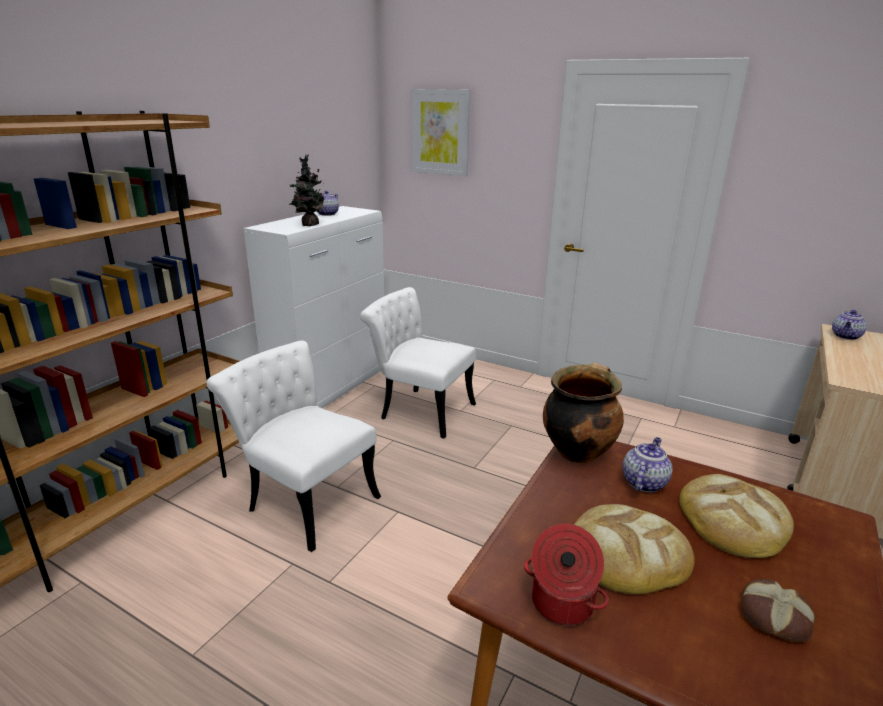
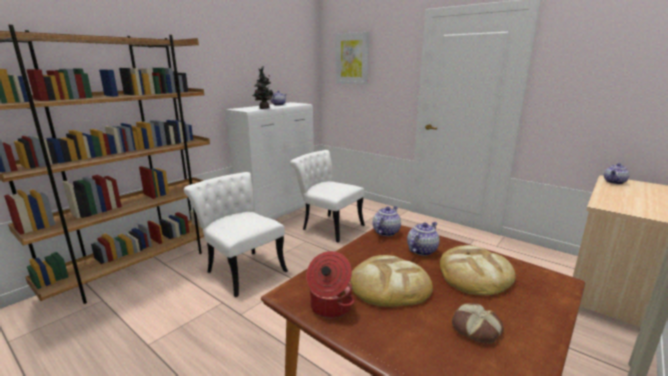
camera: 10 degrees right, 5 degrees down
cooking pot [543,363,624,464] -> teapot [373,206,401,236]

